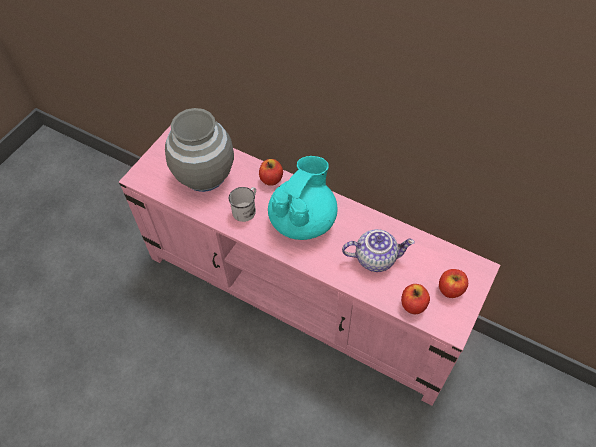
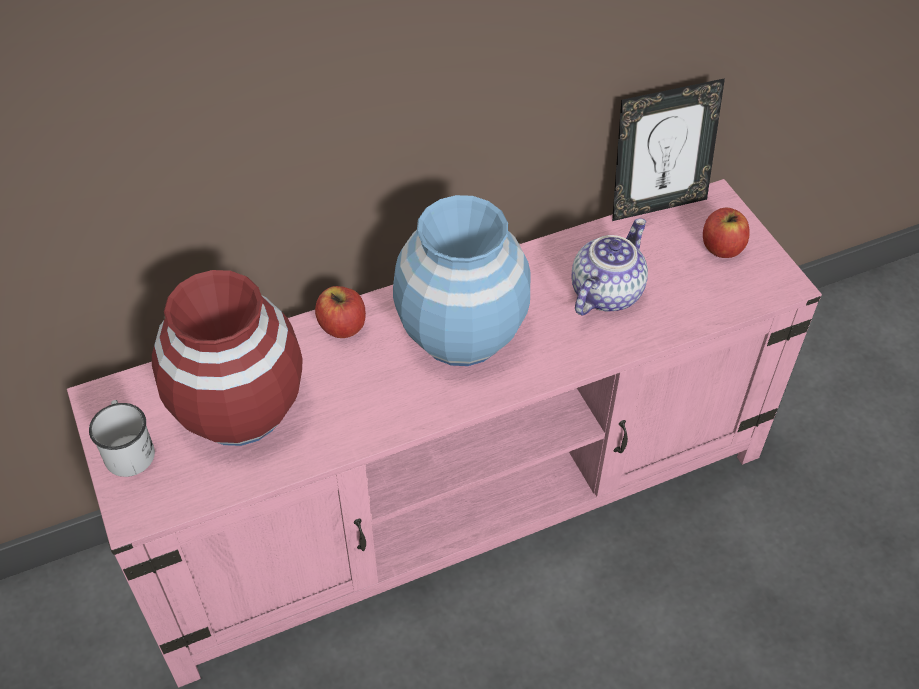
camera: 55 degrees left, 5 degrees down
grey vase [165,108,234,192] -> red vase [152,270,303,446]
white mug [229,187,256,222] -> white mug moved to [89,400,155,477]
turquoise teapot [268,156,338,240] -> blue vase [393,195,530,366]
apple [401,284,430,314] -> none
none -> picture frame [612,78,725,221]

